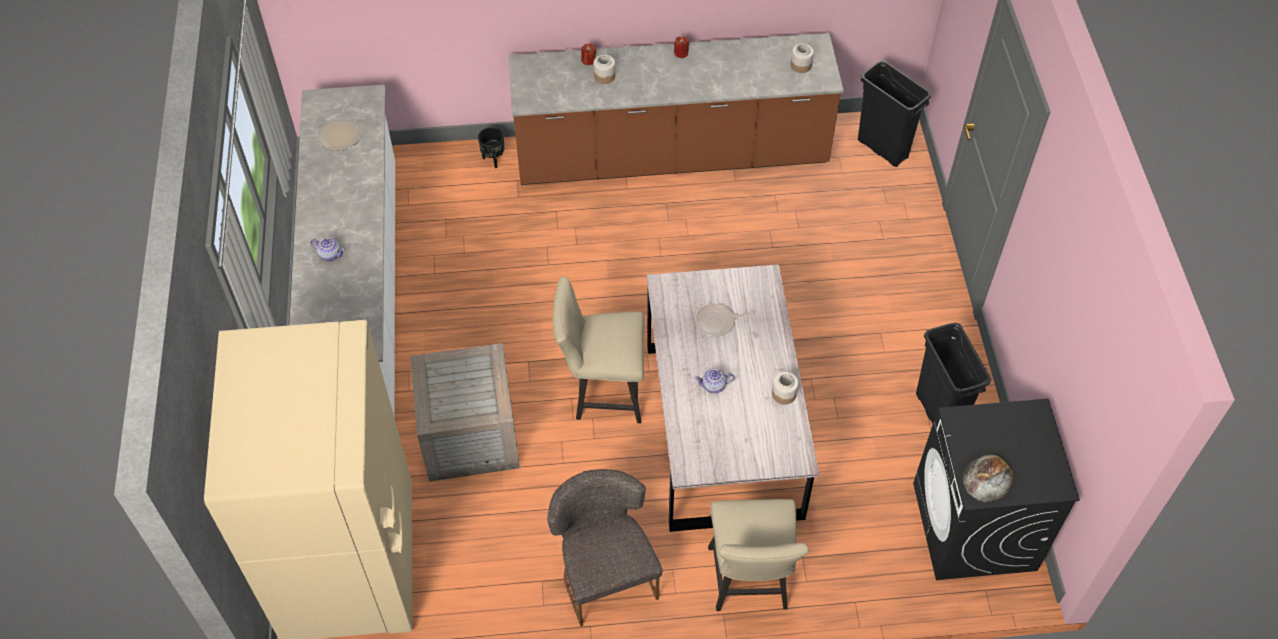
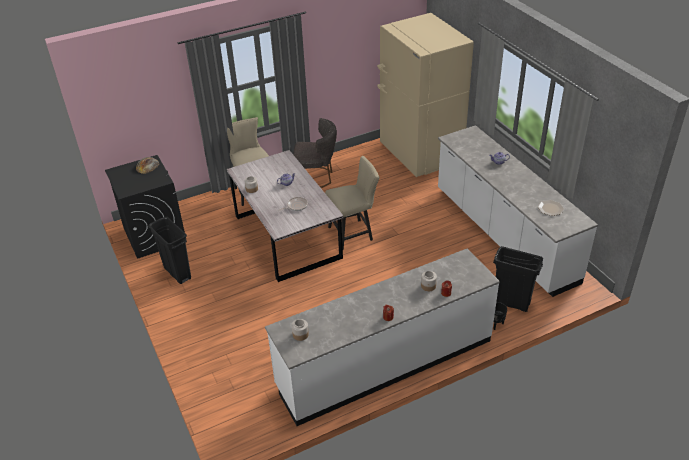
camera: 160 degrees right, 15 degrees down
crate [410,343,520,482] -> none
brown counter [509,33,844,185] -> white counter [265,248,500,426]
grey chair [547,469,663,626] -> grey chair turned 45 degrees counterclockwise [293,118,337,188]
black trash can [858,61,931,167] -> black trash can moved to [493,246,543,312]

